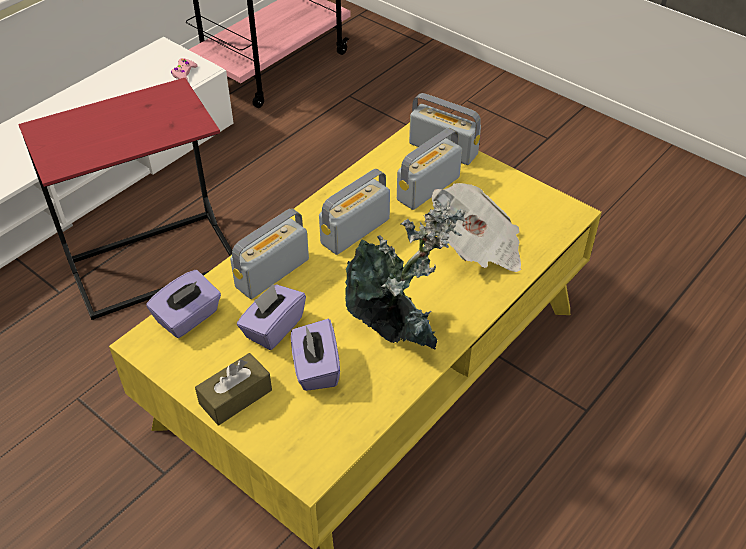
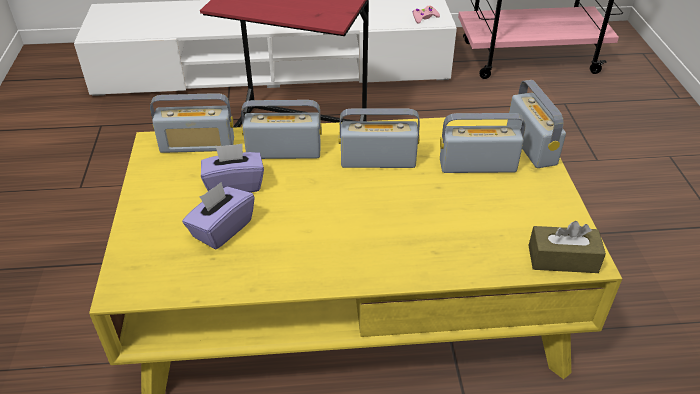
camera: 45 degrees right, 5 degrees down
purple tissue box [146,270,221,338] -> radio [150,93,234,153]
brown tissue box [195,353,272,425] -> brown tissue box moved to [528,221,606,273]
potted plant [345,200,466,350] -> none
newspaper [432,183,521,272] -> none

